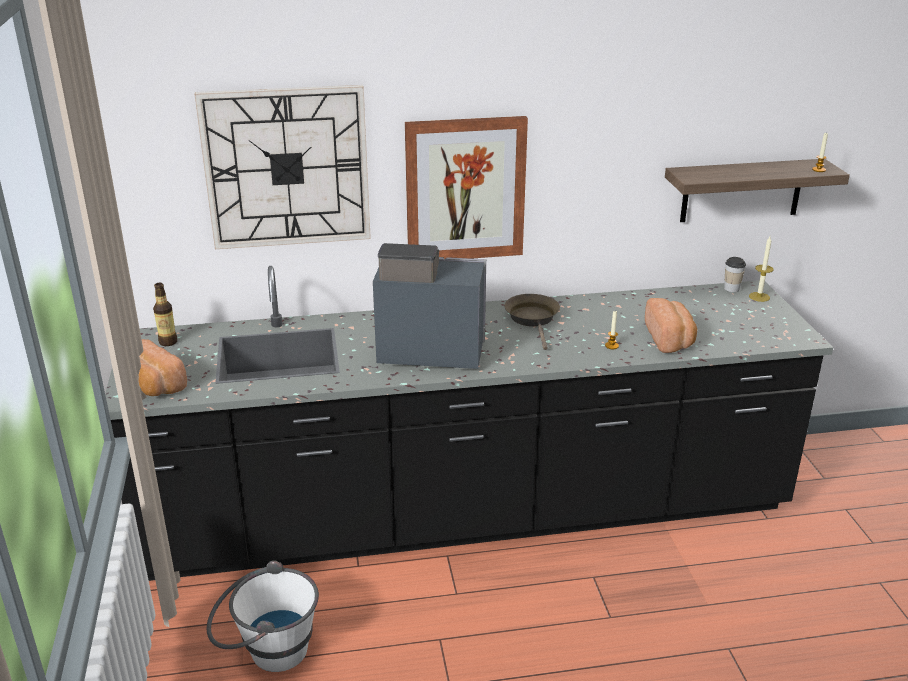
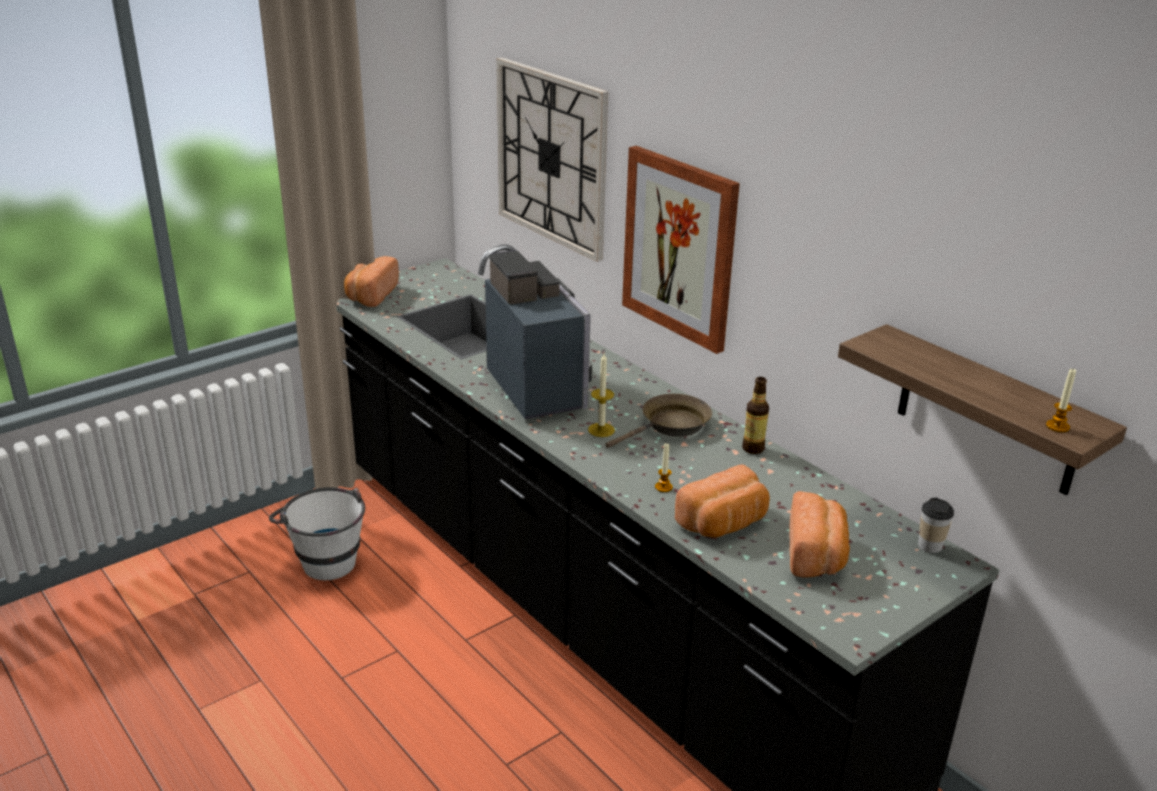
camera: 60 degrees right, 0 degrees up
bottle [153,283,177,346] -> bottle moved to [742,377,769,454]
candle [749,236,773,302] -> candle moved to [588,354,615,437]
none -> bread [789,491,850,578]

